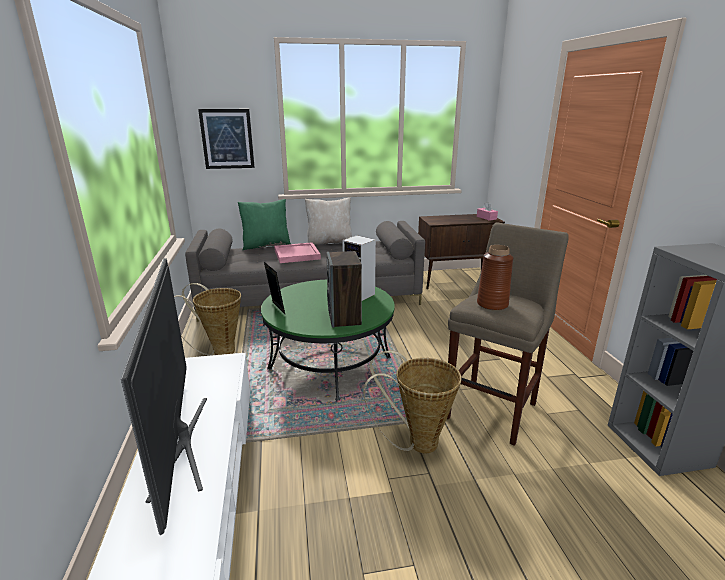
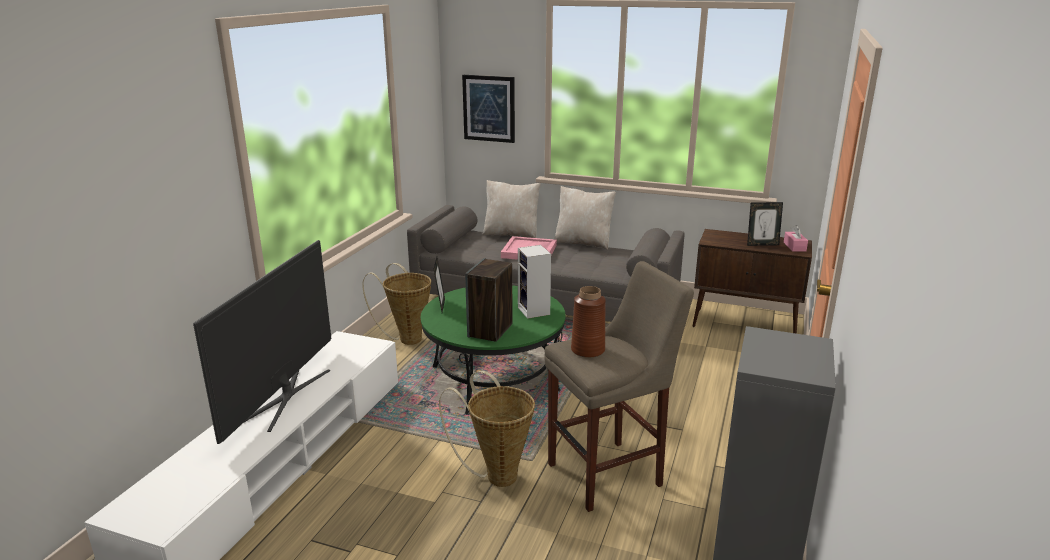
camera: 30 degrees right, 0 degrees up
green pillow [238,199,291,250] -> beige pillow [482,180,541,238]
none -> picture frame [747,202,783,246]

